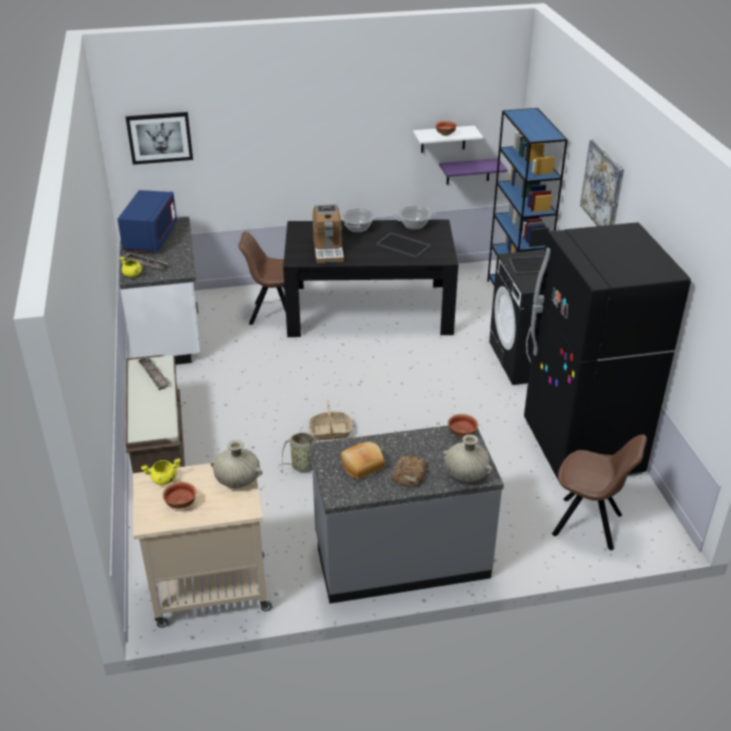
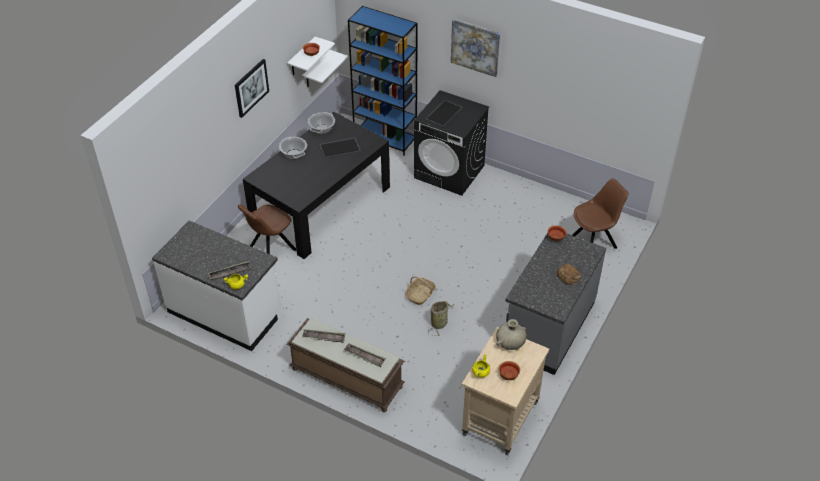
camera: 50 degrees left, 10 degrees up
blue microwave [117,190,177,252] -> none
picture [126,112,193,165] -> picture moved to [235,59,269,118]
coffee machine [312,204,344,263] -> none
bread [340,442,385,479] -> none
purple shelf [439,158,508,184] -> white shelf [302,50,348,87]
beige vase [442,434,493,482] -> none
black fridge [524,222,691,485] -> none
none -> tray [343,343,386,367]

